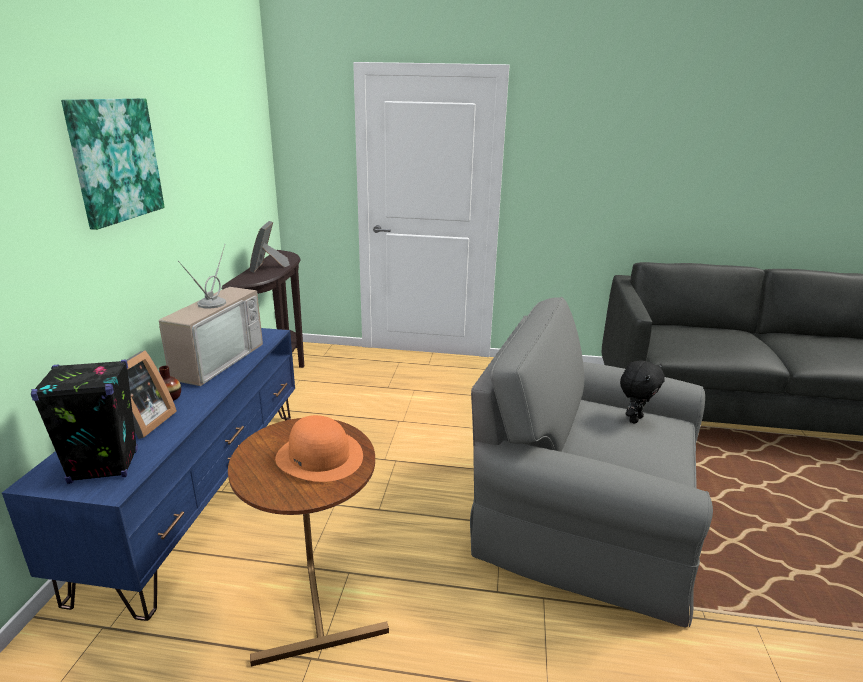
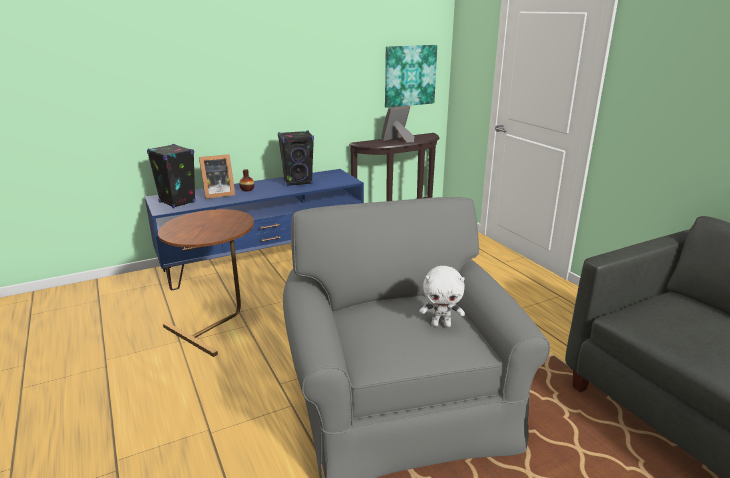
camera: 55 degrees right, 0 degrees up
picture [61,98,165,230] -> picture moved to [385,45,437,108]
television [159,244,263,386] -> black speaker [278,130,314,186]
orange hat [275,415,363,482] -> none
black plush toy [620,360,665,424] -> white plush toy [420,266,465,327]

